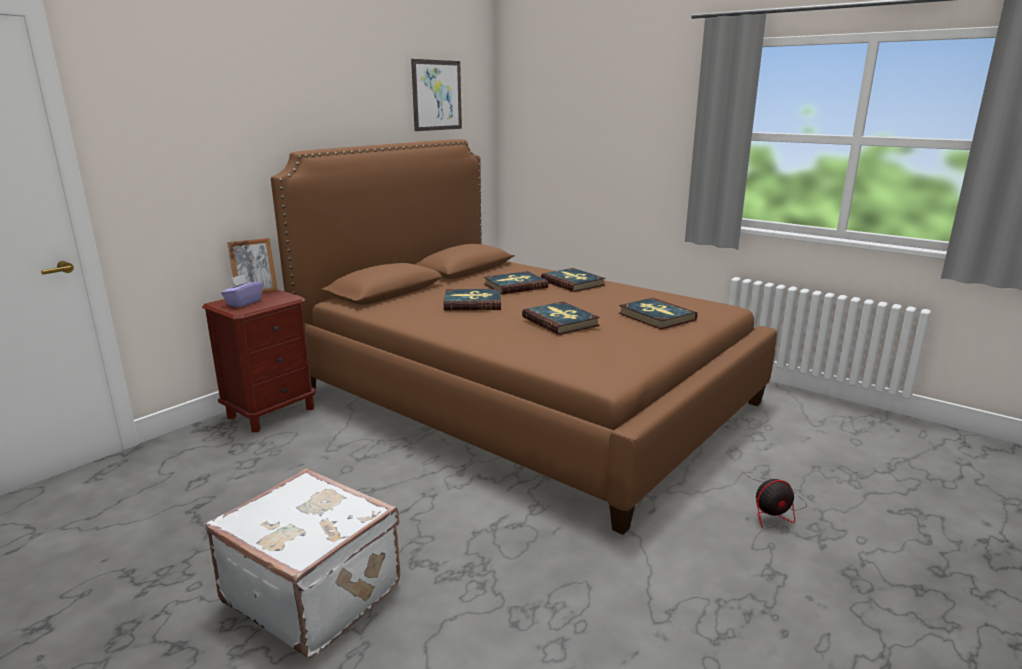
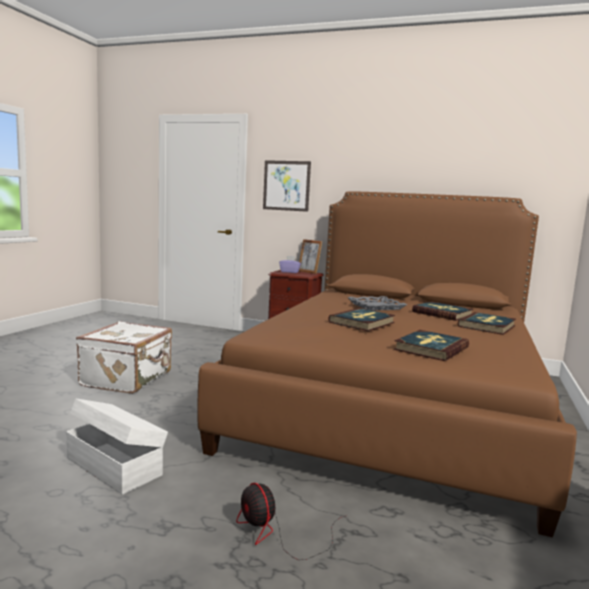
camera: 70 degrees right, 10 degrees down
picture [411,59,462,131] -> picture moved to [263,160,311,212]
book [443,289,501,310] -> grey tray [348,296,407,311]
none -> white storage box [66,399,168,495]

